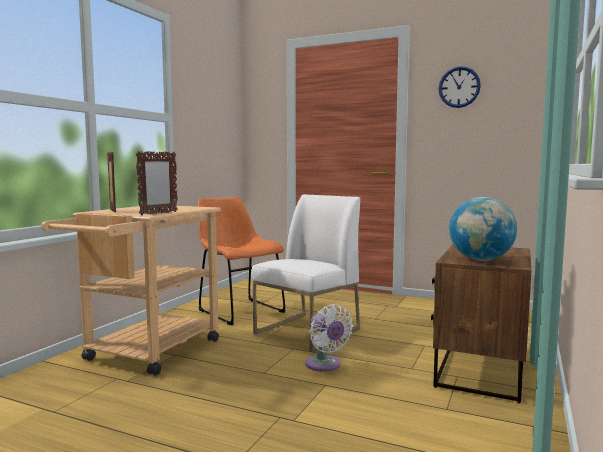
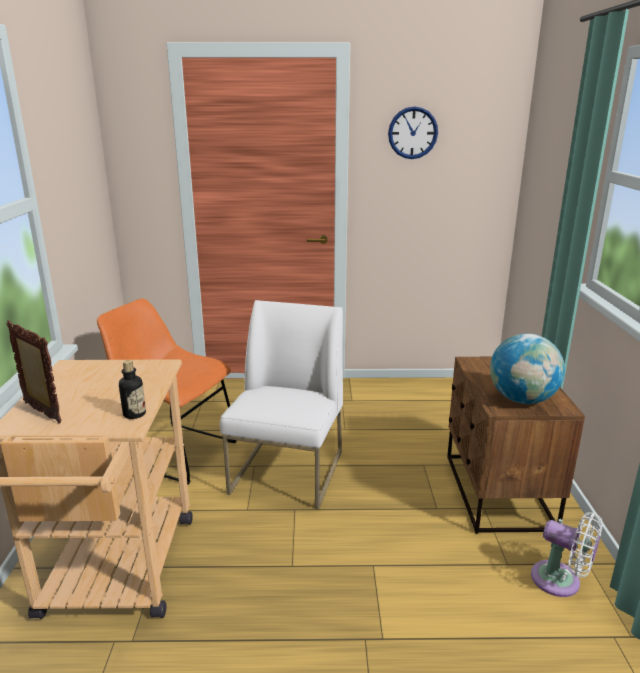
camera: 25 degrees left, 15 degrees up
picture frame [136,151,178,215] -> bottle [119,360,146,419]
white fan [305,304,353,372] -> white fan moved to [531,512,603,597]

